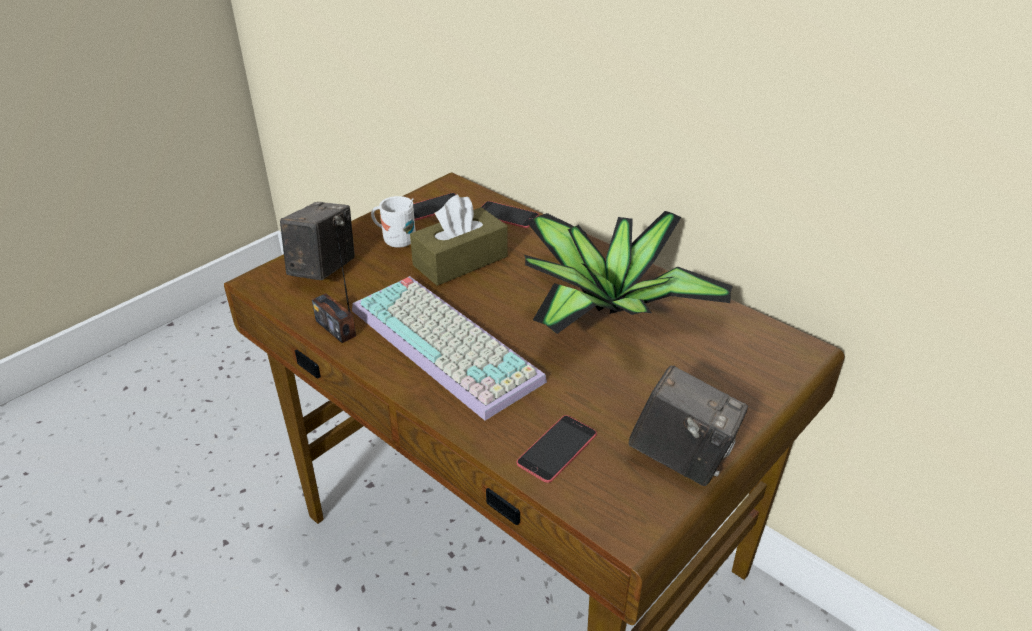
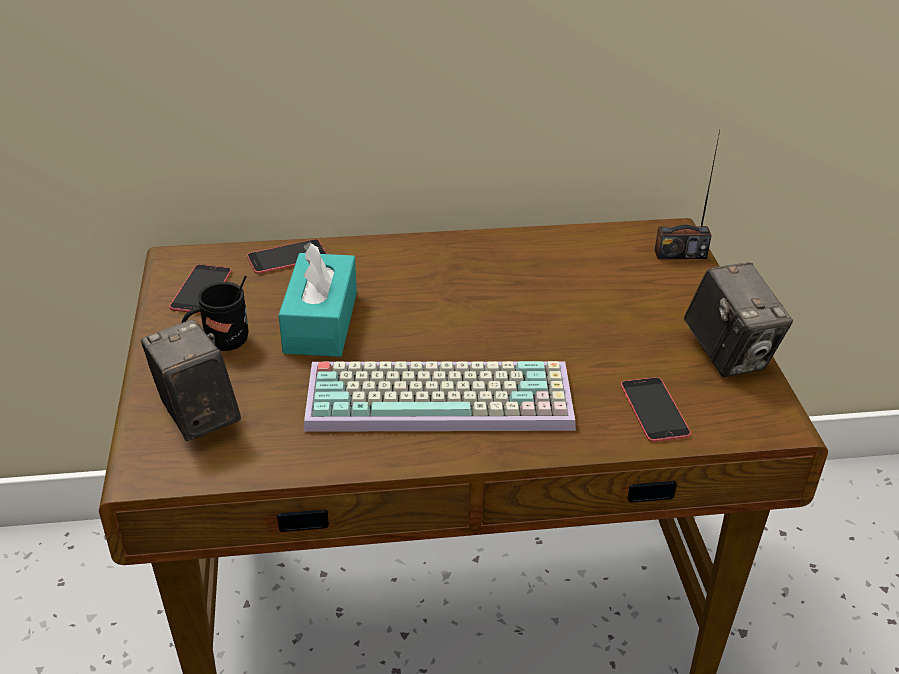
camera: 50 degrees left, 0 degrees up
radio [312,222,356,343] -> radio moved to [655,131,720,259]
white mug [371,196,416,248] -> black mug [182,276,249,351]
brown tissue box [410,194,508,286] -> turquoise tissue box [279,242,357,357]
potted plant [524,211,733,334] -> none
camera [629,366,748,486] -> camera turned 90 degrees clockwise [684,262,793,377]

